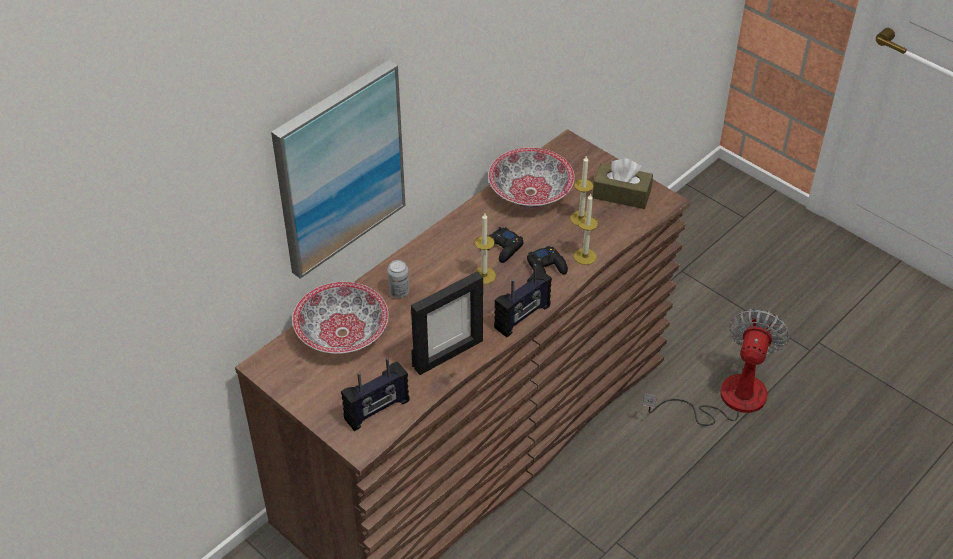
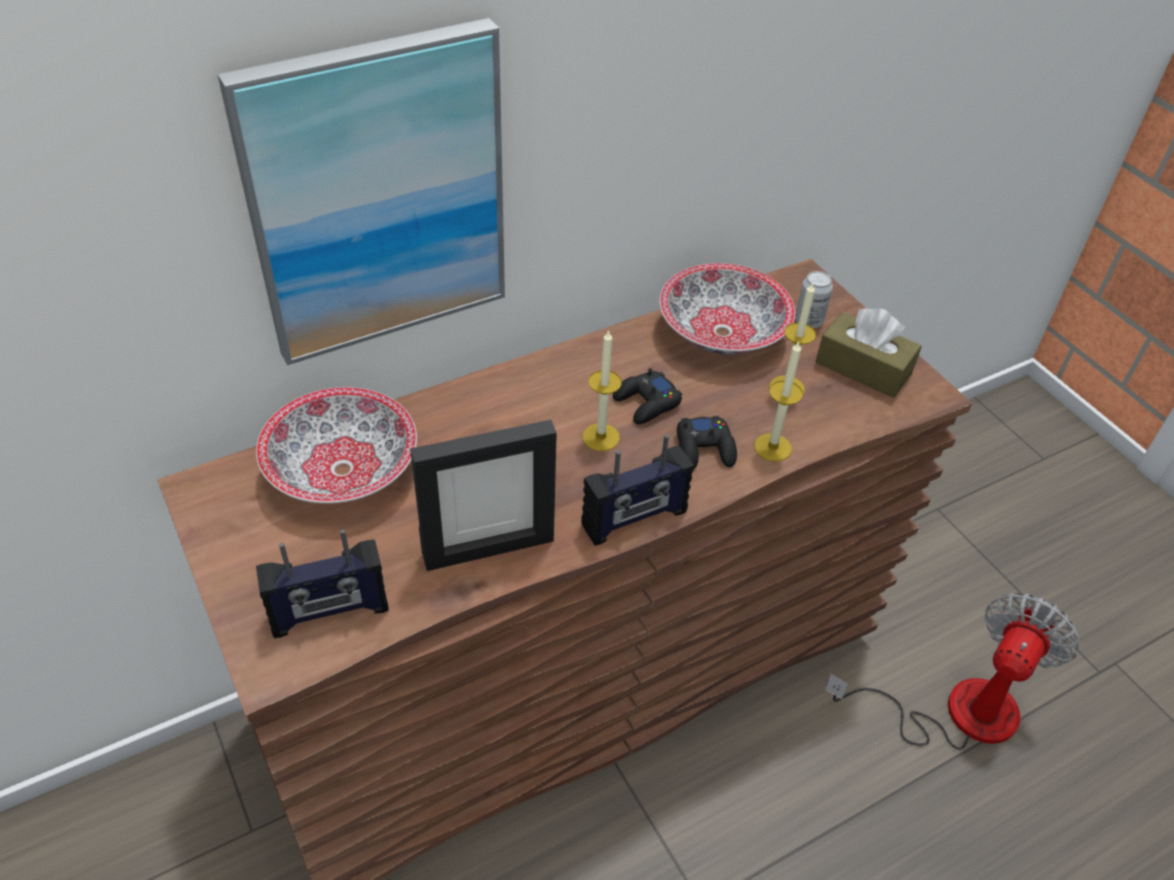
camera: 15 degrees right, 0 degrees up
can [388,260,409,298] -> can moved to [795,271,833,328]

